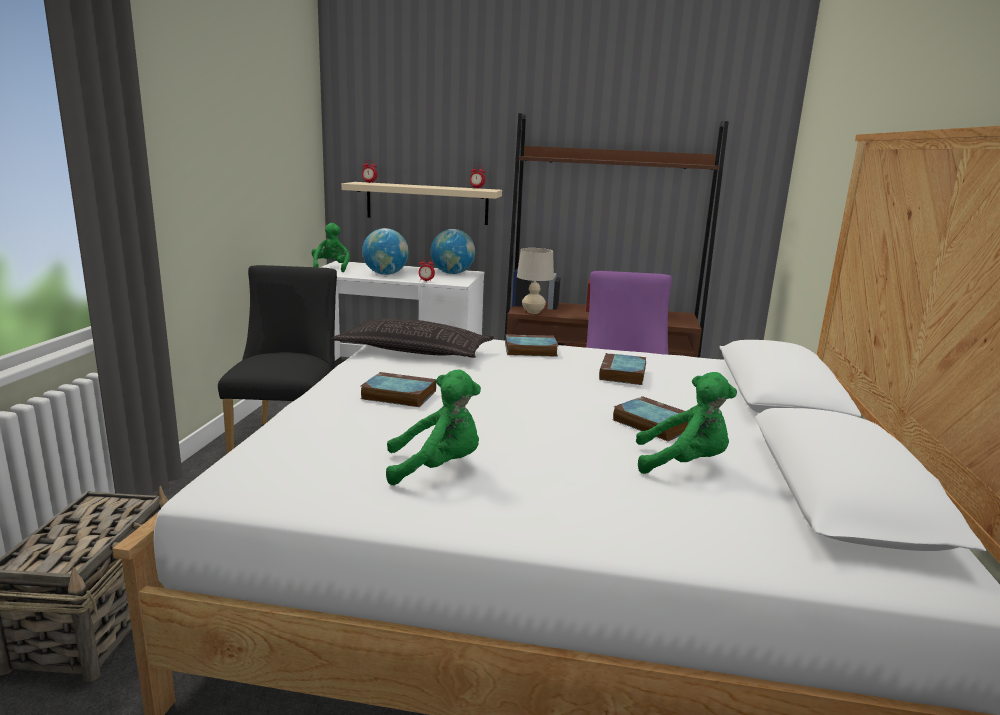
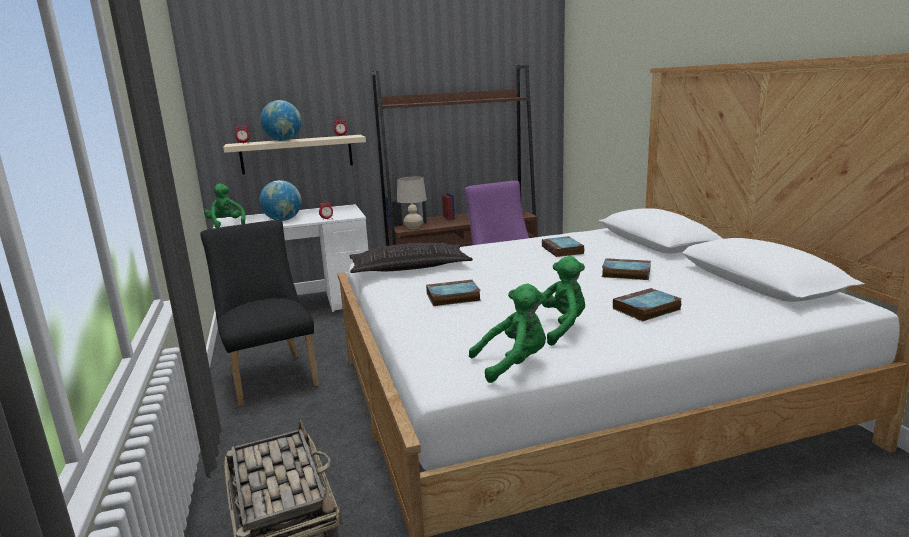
camera: 25 degrees left, 0 degrees up
globe [431,229,475,274] -> globe moved to [260,100,302,141]
book [505,334,558,357] -> book moved to [613,288,682,321]
green plush toy [636,372,737,474] -> green plush toy moved to [469,284,546,383]

